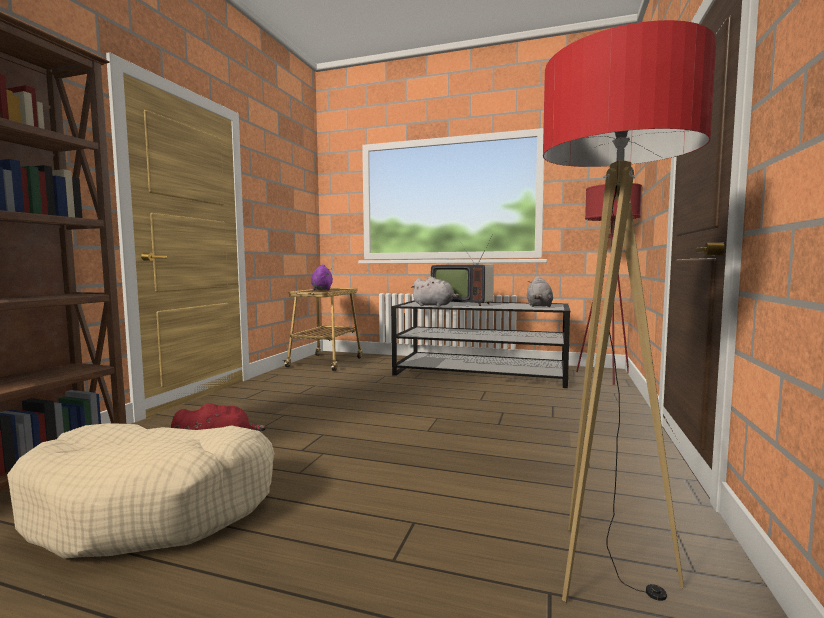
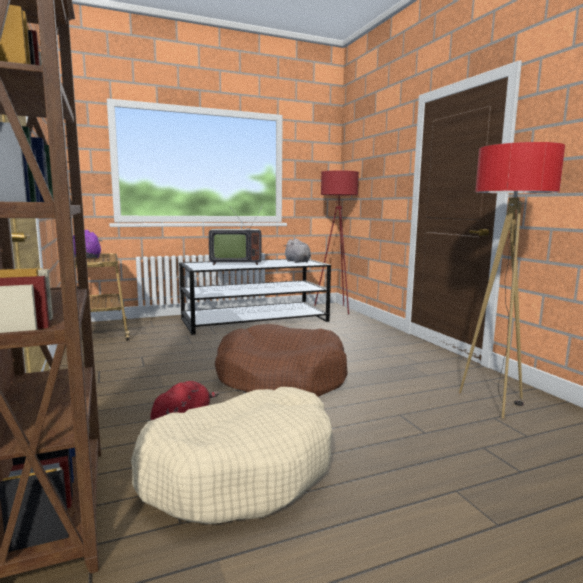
camera: 40 degrees left, 5 degrees up
grey plush toy [411,276,460,307] -> none
none -> brown dog bed [215,324,348,397]

